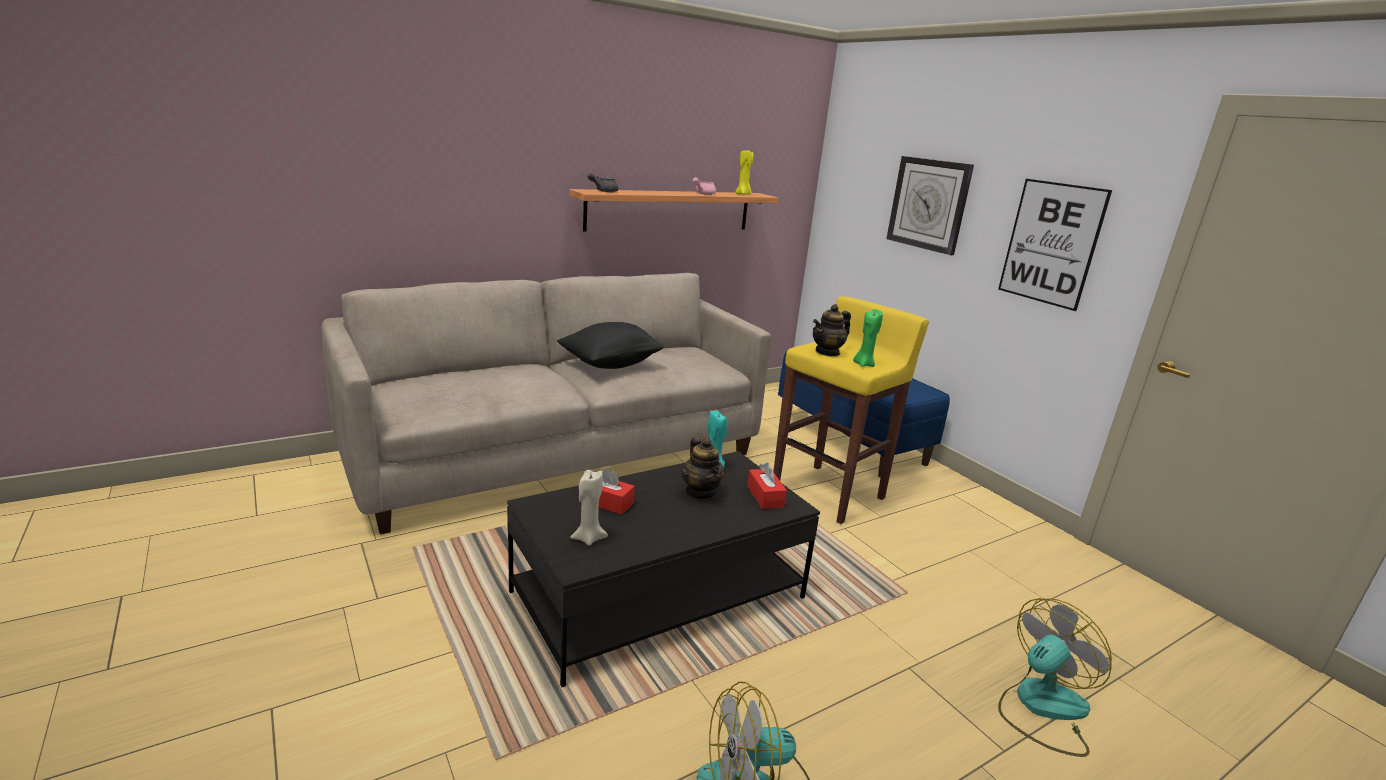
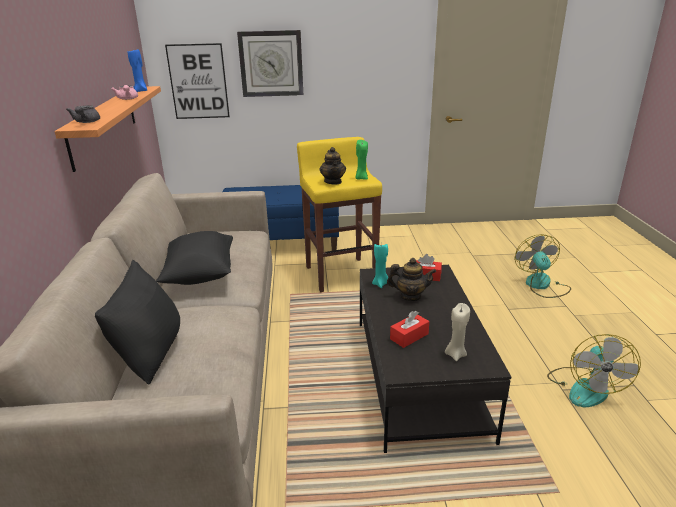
camera: 60 degrees left, 5 degrees up
yellow candle [735,149,753,195] -> blue candle [128,50,147,92]
picture [998,179,1112,311] -> picture moved to [165,43,230,119]
none -> black pillow [95,260,180,384]

